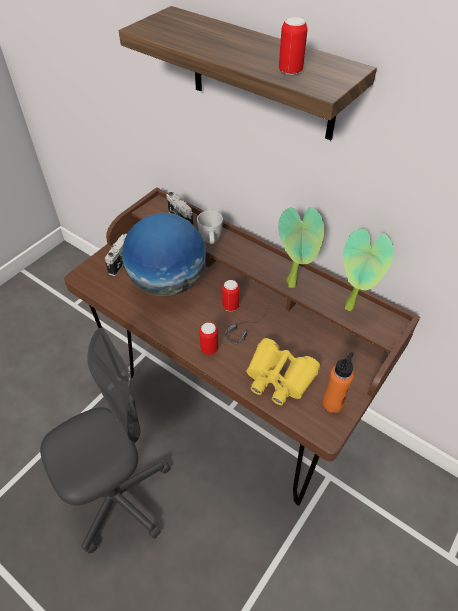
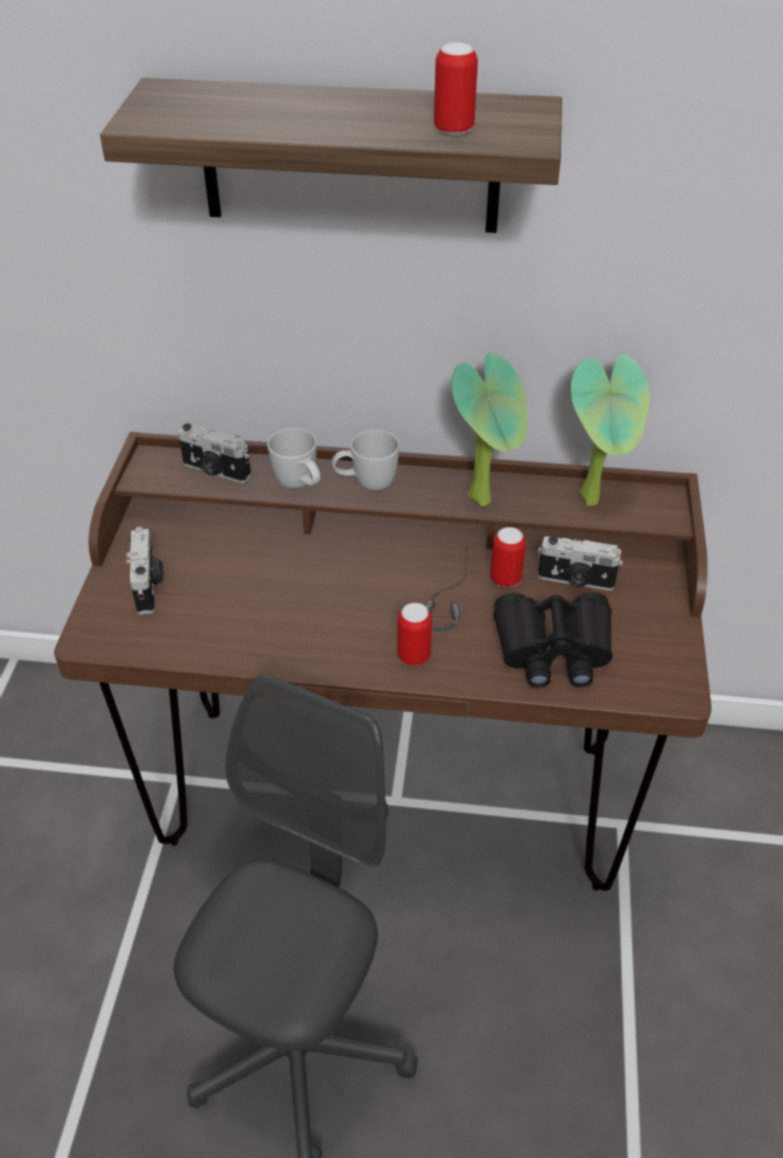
camera: 30 degrees left, 5 degrees down
globe [122,212,206,297] -> none
can [222,280,240,311] -> can moved to [490,527,526,588]
yellow binoculars [246,338,320,405] -> black binoculars [493,592,613,688]
orange bottle [322,352,354,413] -> none
none -> white mug [332,430,400,491]
none -> camera [538,536,623,591]

